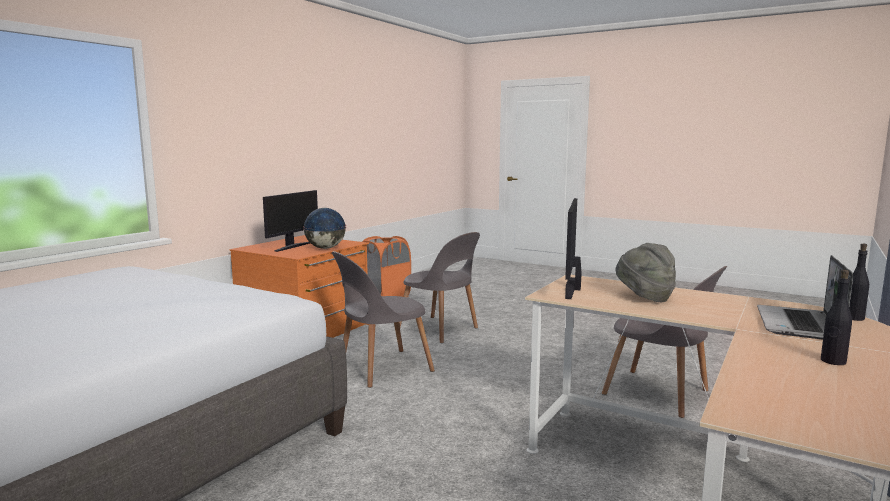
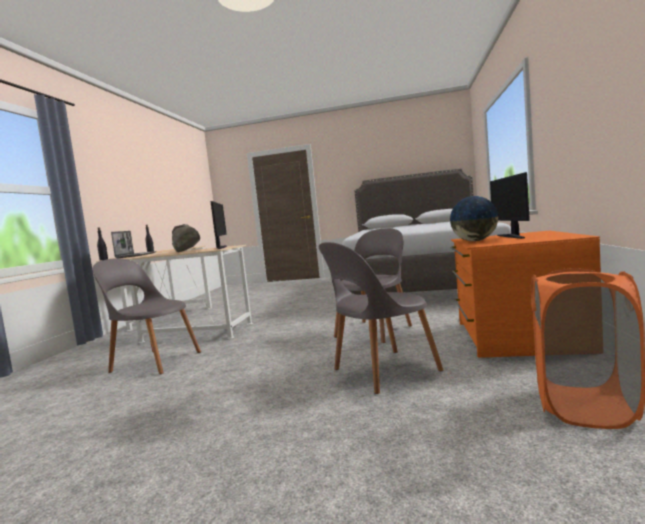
camera: 160 degrees right, 5 degrees down
grey chair [399,232,480,343] -> grey chair turned 45 degrees counterclockwise [318,242,444,394]

